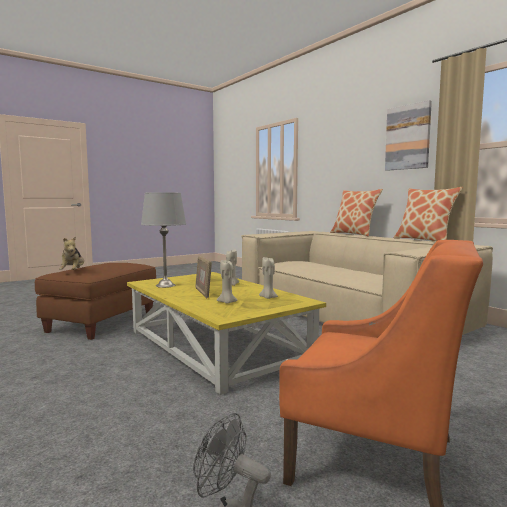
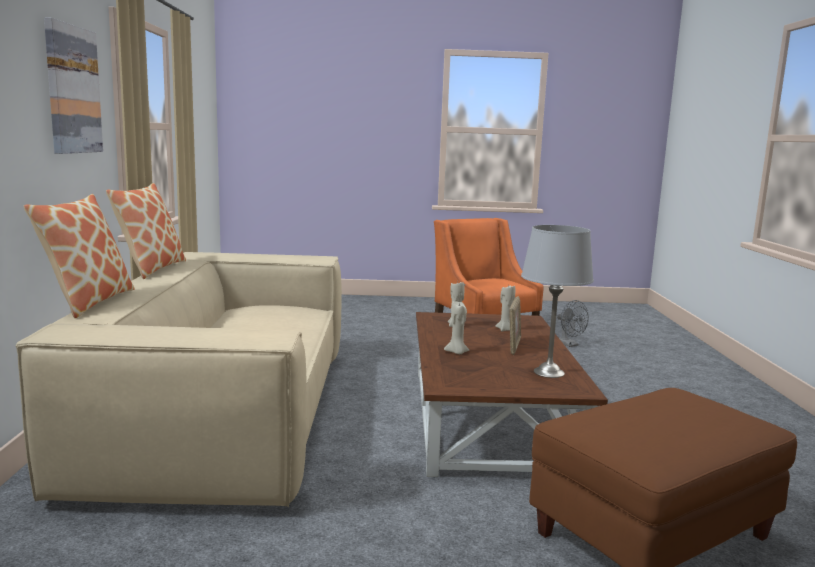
camera: 145 degrees left, 5 degrees up
plush toy [59,236,84,270] -> none
yellow coffee table [127,272,326,395] -> brown coffee table [416,312,608,477]

